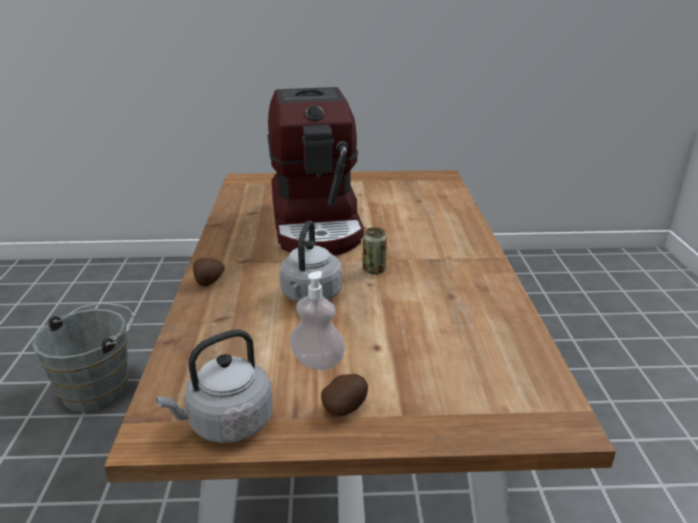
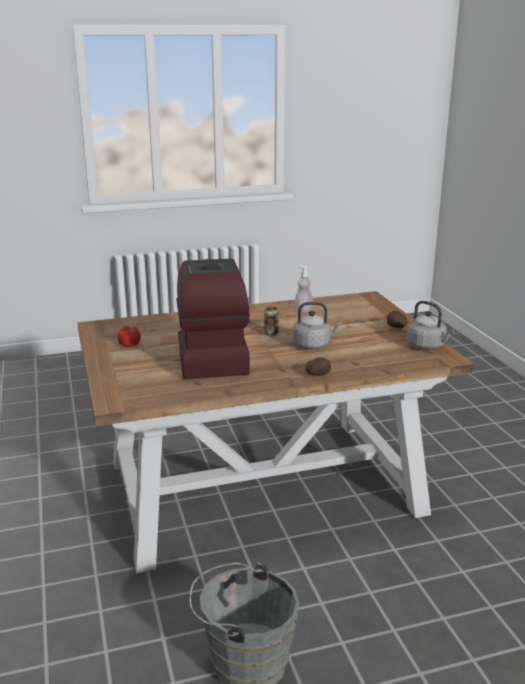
camera: 105 degrees left, 5 degrees down
coffee machine [267,87,364,256] -> coffee machine turned 75 degrees counterclockwise [176,259,250,379]
soap dispenser [290,271,345,370] -> soap dispenser moved to [295,266,313,313]
none -> tomato [118,326,141,347]

